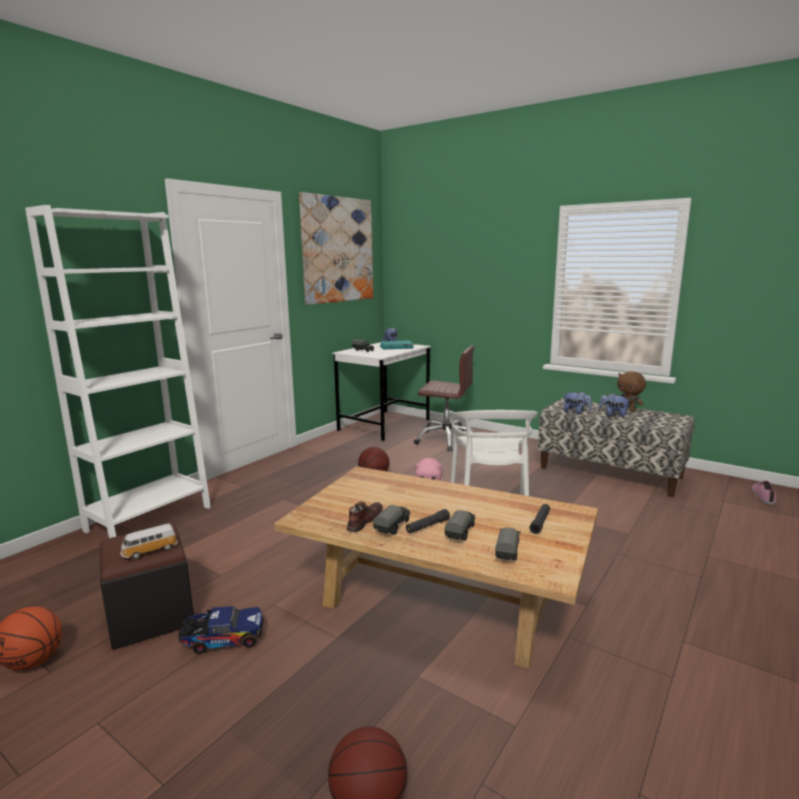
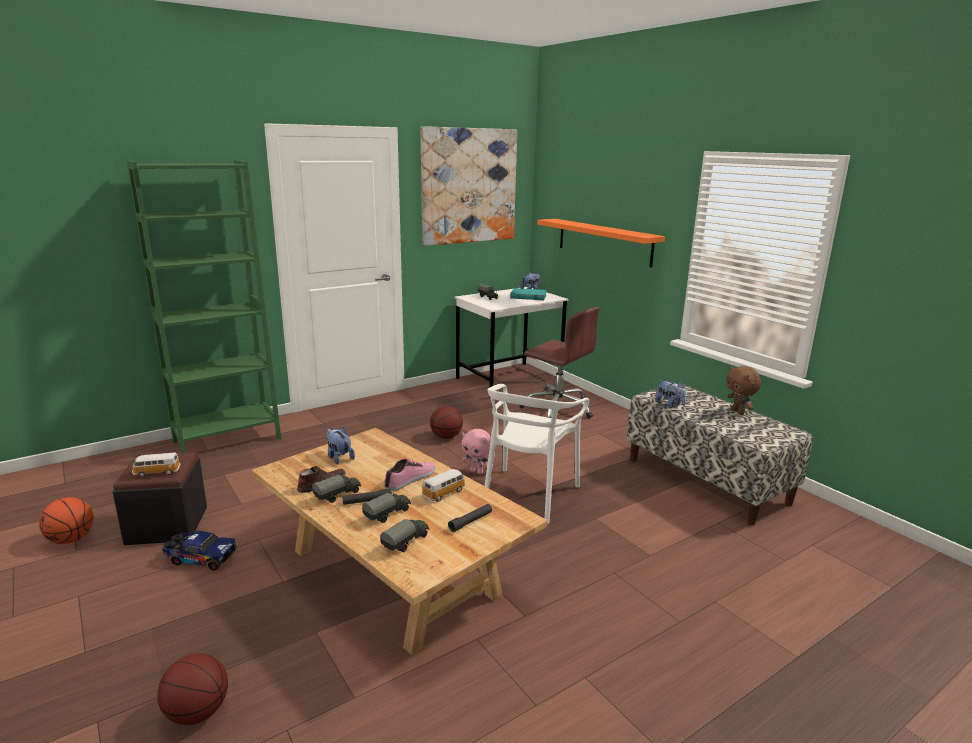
camera: 20 degrees right, 5 degrees up
white bookcase [25,205,211,538] -> green bookcase [127,160,281,453]
plush toy [599,393,631,417] -> plush toy moved to [326,427,355,465]
shoe [752,481,776,505] -> shoe moved to [384,458,435,491]
none -> toy car [422,469,466,502]
none -> orange shelf [537,219,665,268]

